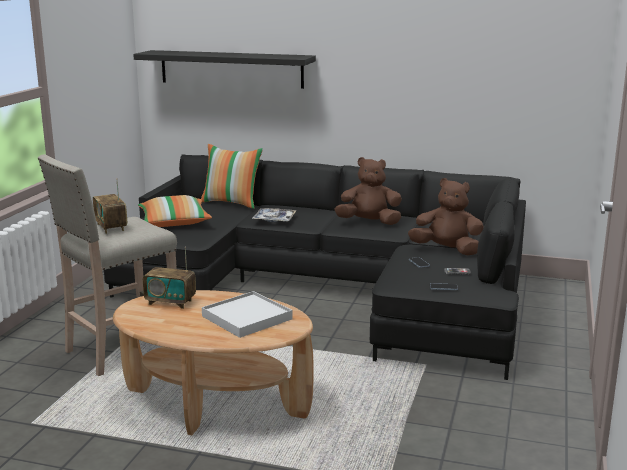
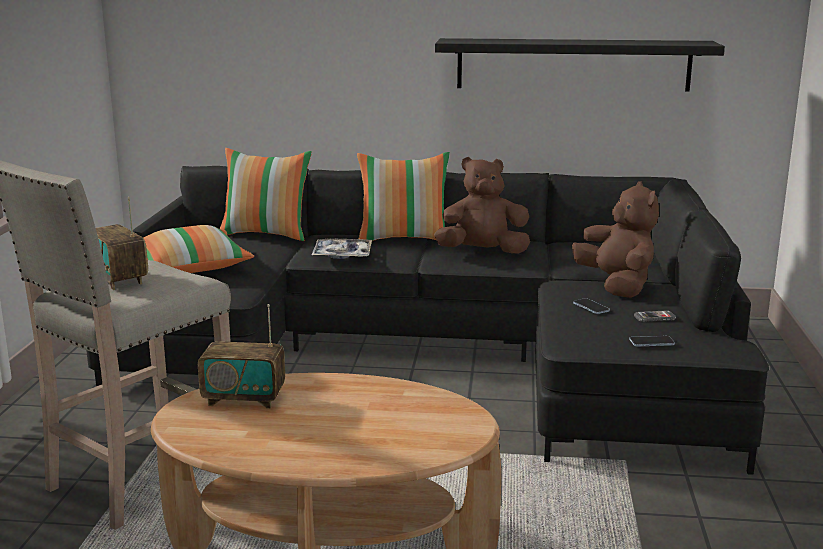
camera: 10 degrees left, 0 degrees up
black shelf [133,50,316,89] -> black shelf moved to [435,38,725,92]
white tray [202,291,292,338] -> none
brown plush toy [408,178,484,255] -> brown plush toy turned 60 degrees clockwise [572,181,659,298]
none -> pillow [357,152,450,241]

